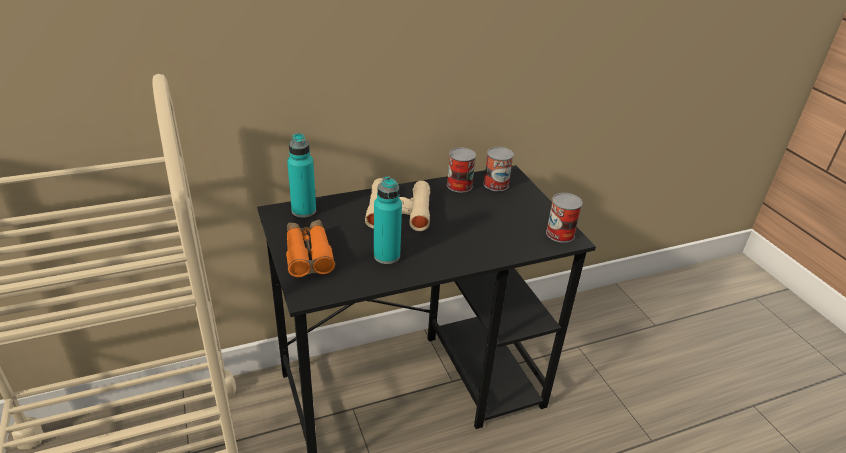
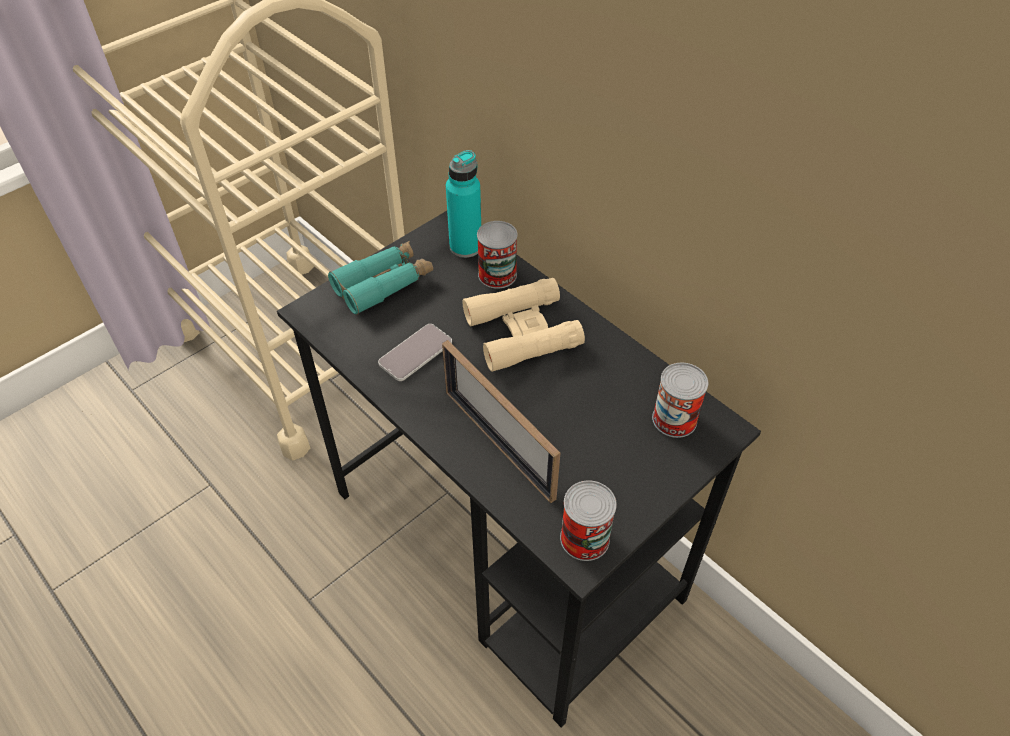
camera: 70 degrees right, 15 degrees up
orange binoculars [286,220,335,277] -> turquoise binoculars [328,241,433,315]
turquoise bottle [374,176,402,264] -> phone [378,324,452,381]
can [447,147,476,193] -> can moved to [477,221,518,289]
none -> picture frame [442,340,560,503]

